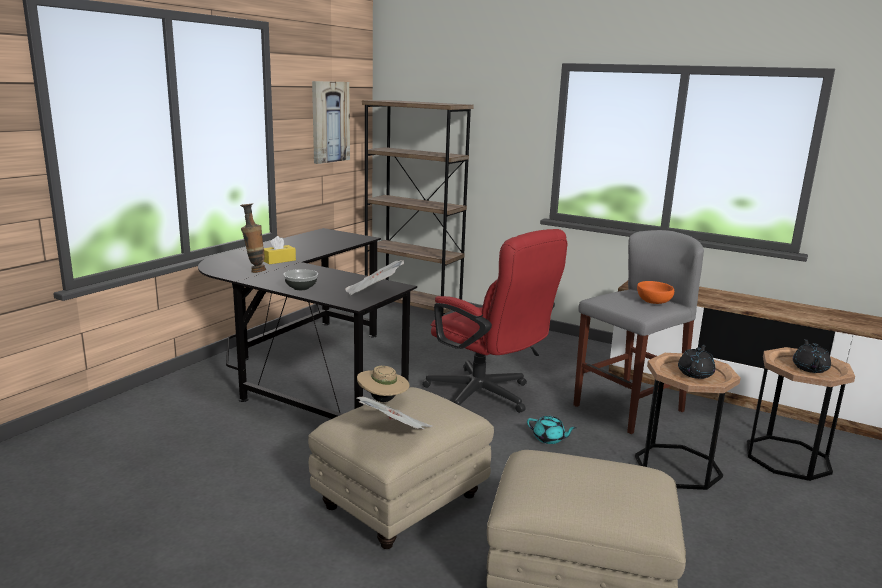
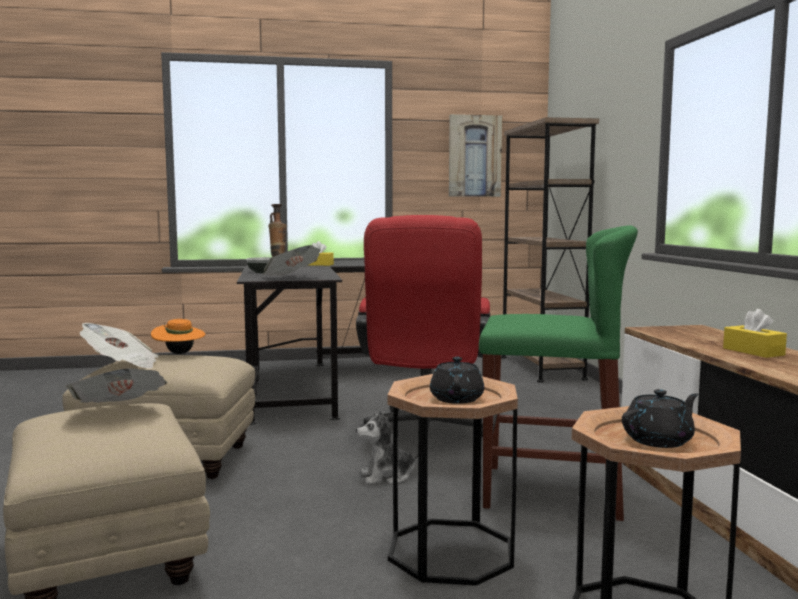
camera: 50 degrees right, 10 degrees down
beige hat [357,366,410,402] -> orange hat [151,319,205,354]
turquoise teapot [527,416,577,444] -> plush toy [356,410,418,485]
grey stool [573,230,704,434] -> green stool [479,225,638,521]
orange bowl [637,281,674,304] -> none
black teapot [678,345,715,379] -> black teapot turned 75 degrees counterclockwise [430,356,484,404]
none -> newspaper [65,368,167,403]
none -> yellow tissue box [723,309,787,358]

